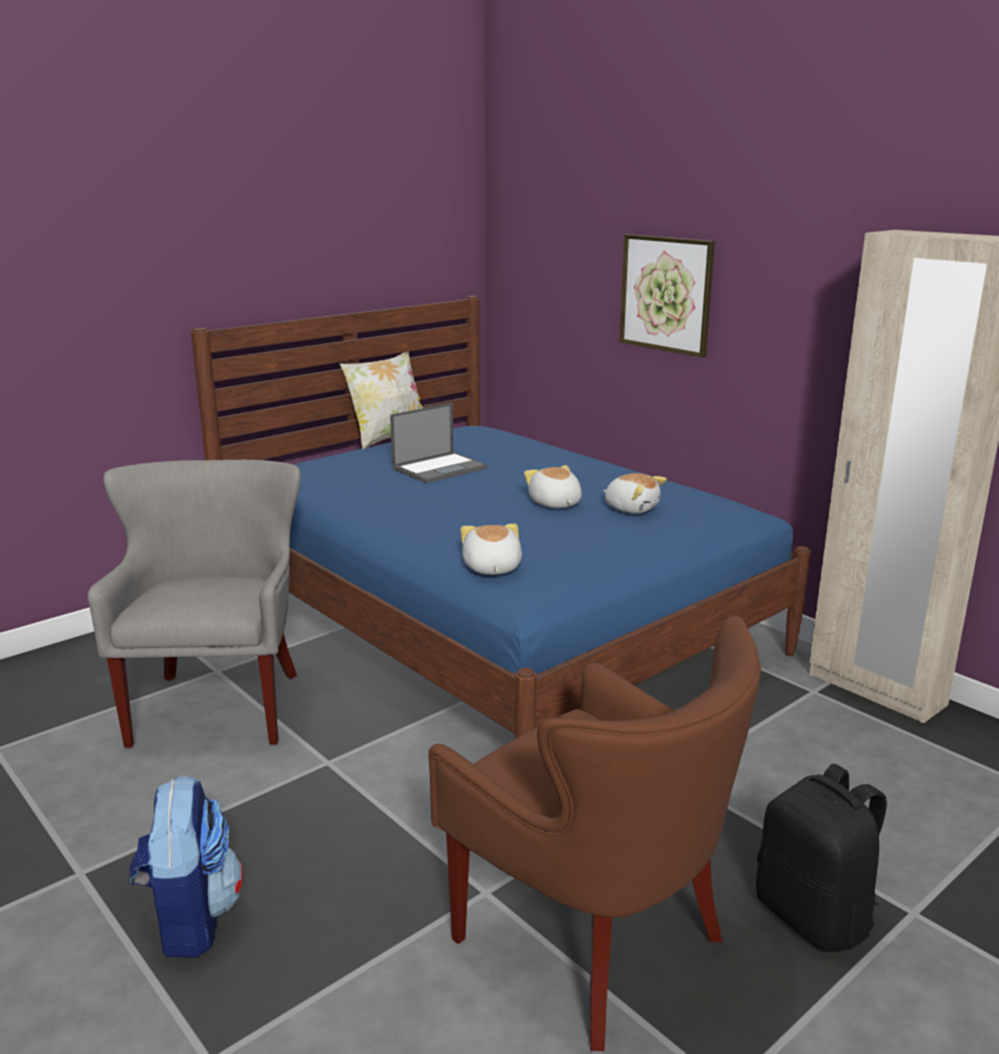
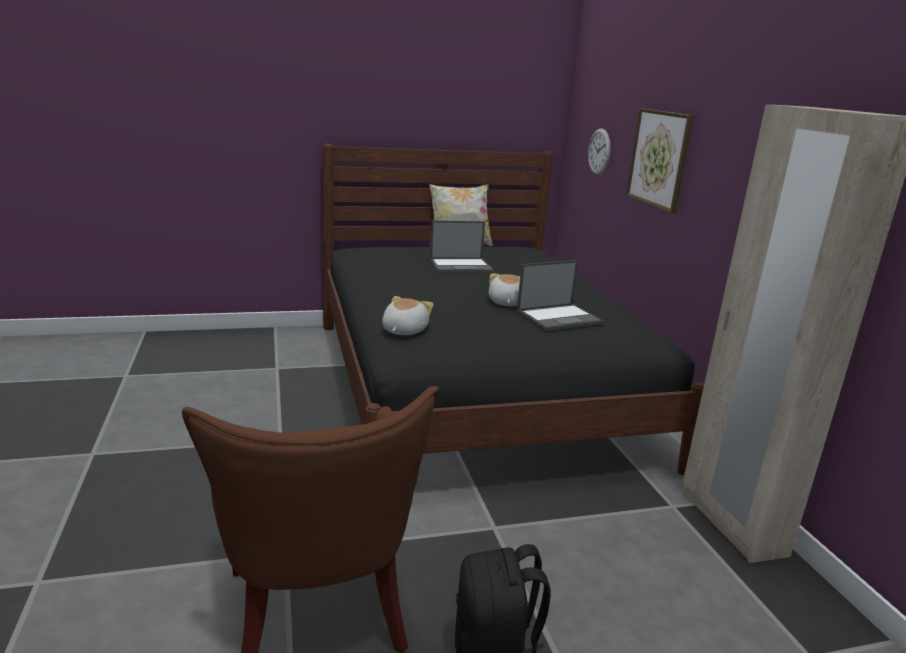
camera: 25 degrees right, 0 degrees up
grey armchair [88,460,301,748] -> none
backpack [130,777,243,958] -> none
blue bed [191,296,811,739] -> black bed [322,144,704,475]
plush toy [603,473,667,514] -> laptop [517,260,603,331]
none -> wall clock [588,128,610,175]

